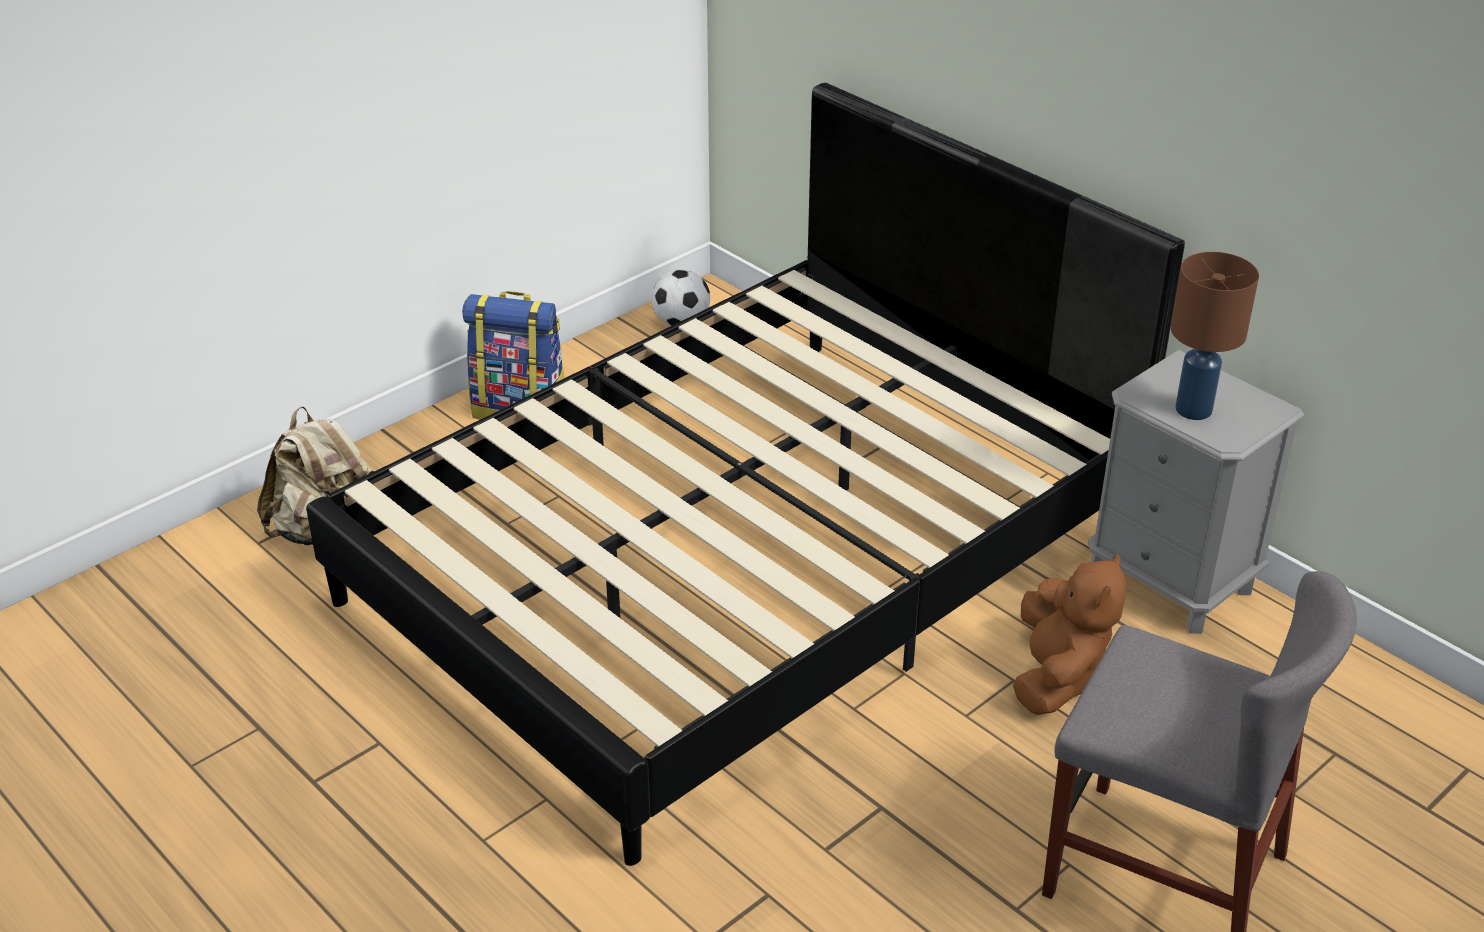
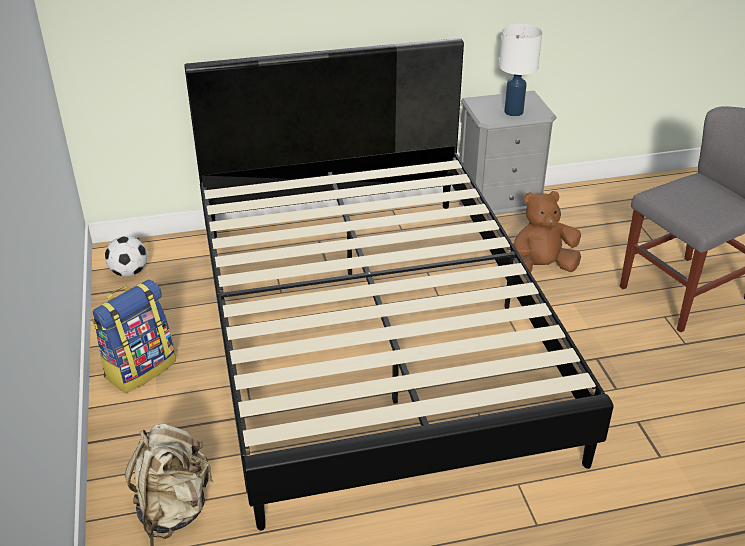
camera: 60 degrees left, 0 degrees up
brown plush toy [1013,552,1126,715] -> brown plush toy turned 60 degrees counterclockwise [513,191,581,273]
brown table lamp [1171,252,1259,420] -> white table lamp [499,24,542,116]

